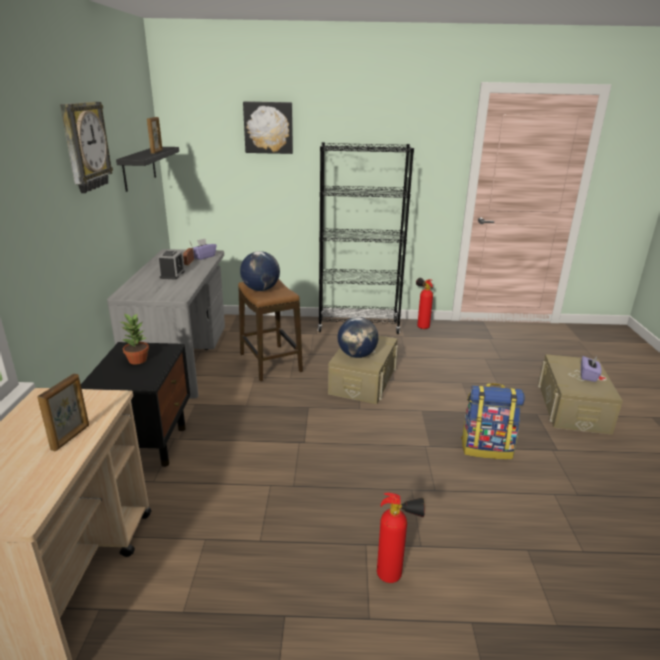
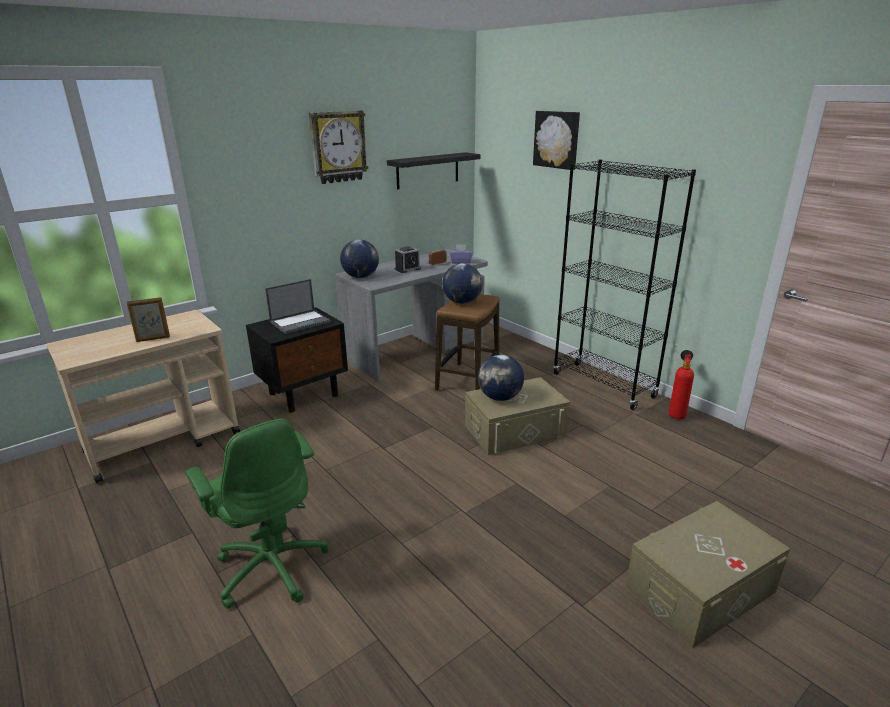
camera: 50 degrees right, 0 degrees up
potted plant [120,313,149,365] -> laptop [265,279,331,334]
picture frame [147,117,163,154] -> none
fire extinguisher [377,492,425,583] -> green office chair [185,419,329,609]
backpack [461,383,525,459] -> none
purple tissue box [581,356,602,382] -> none
none -> globe [340,239,379,278]

